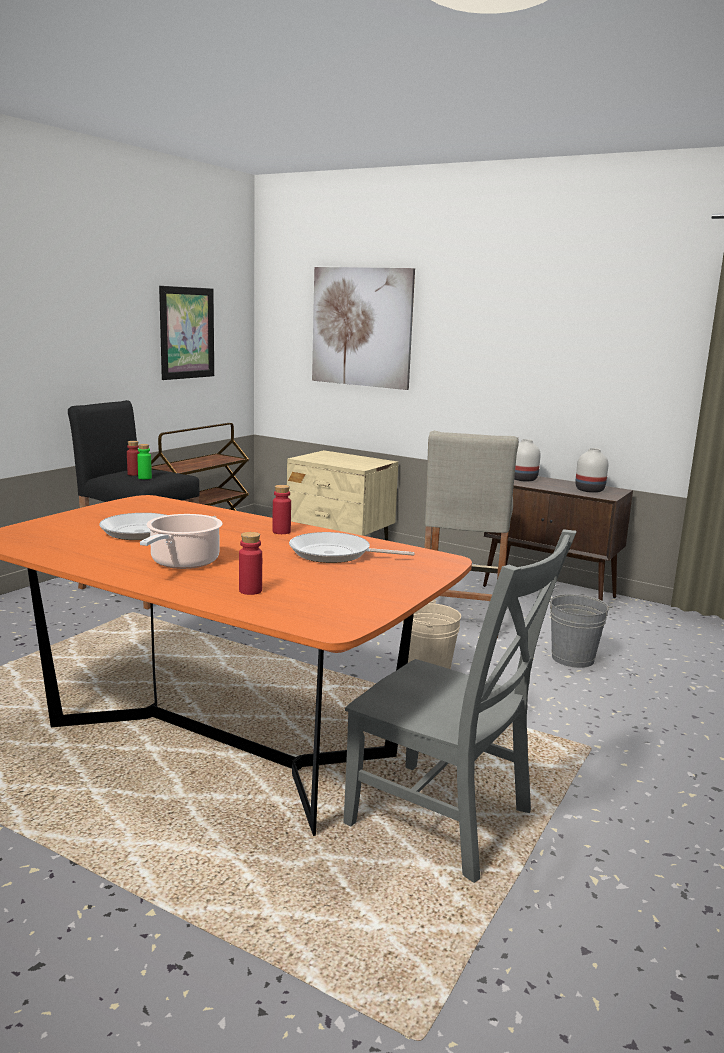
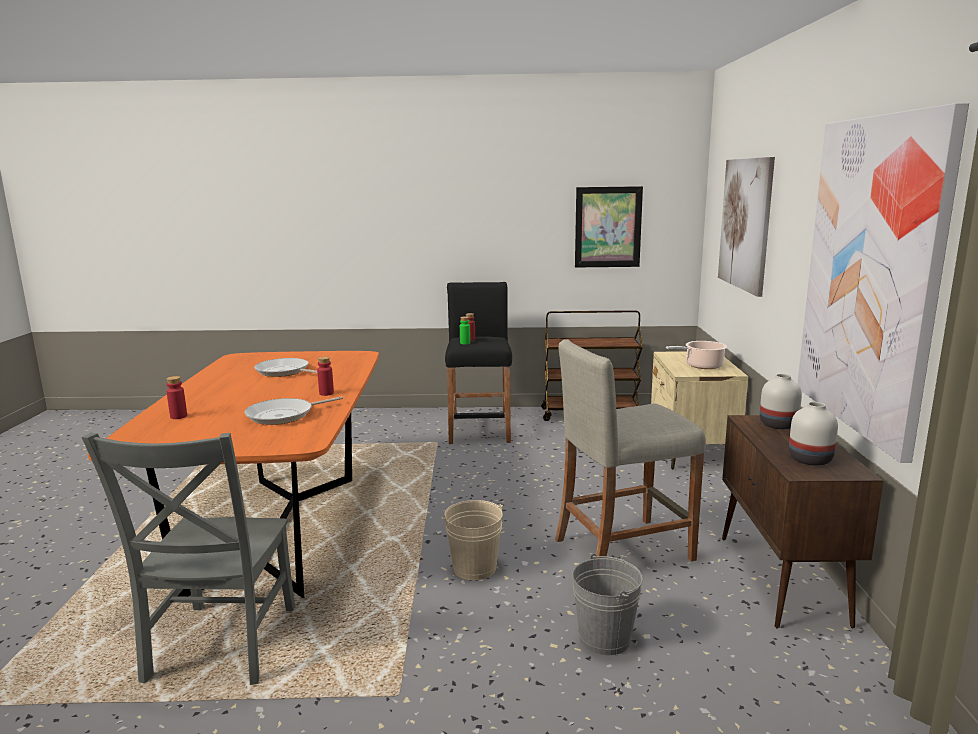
camera: 60 degrees right, 0 degrees up
cooking pot [140,514,223,569] -> cooking pot moved to [666,341,727,369]
frying pan [289,532,415,563] -> frying pan turned 105 degrees counterclockwise [244,396,343,425]
none -> picture [797,103,969,463]

